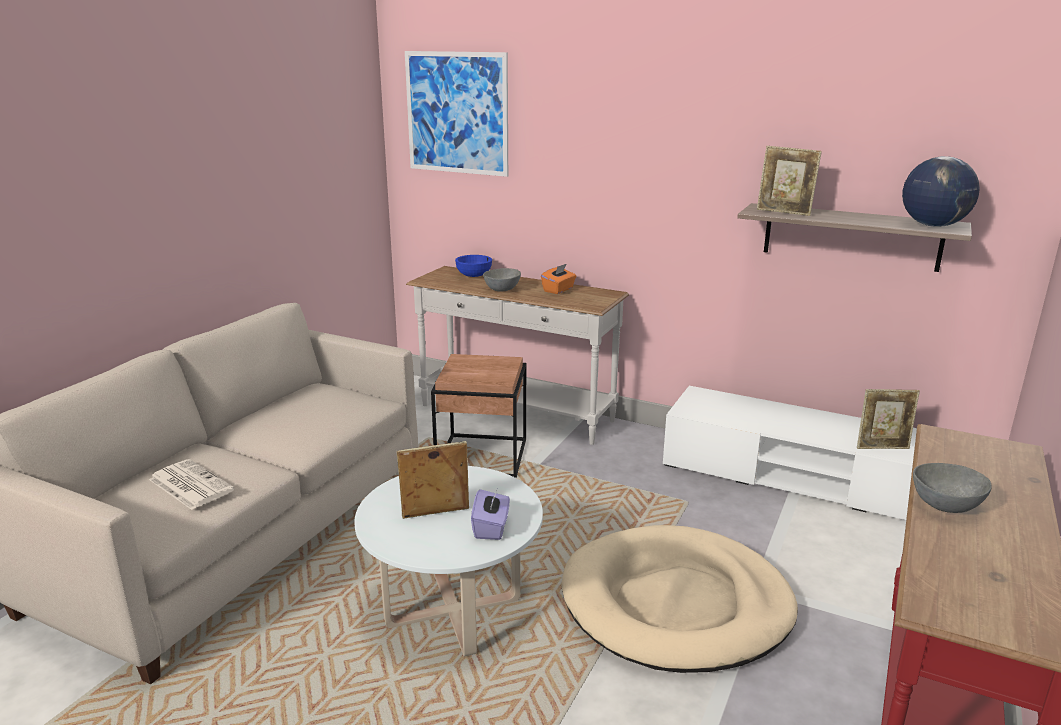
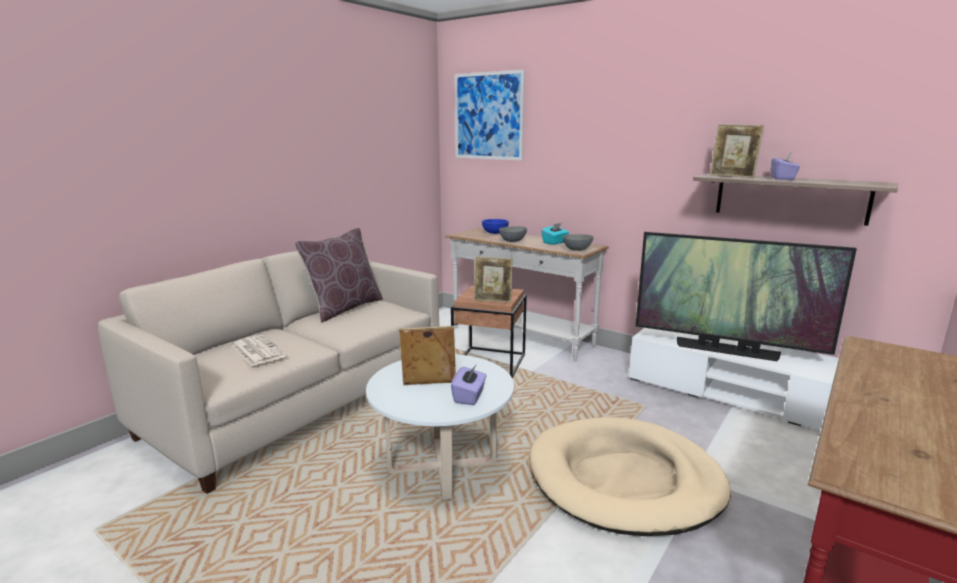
camera: 10 degrees right, 5 degrees down
orange tissue box [541,264,576,294] -> turquoise tissue box [541,223,569,245]
picture frame [857,389,920,449] -> picture frame moved to [474,256,513,303]
globe [902,156,980,227] -> none
grey bowl [913,463,992,513] -> grey bowl moved to [563,234,593,251]
none -> brown pillow [295,228,383,323]
none -> television [636,232,857,361]
none -> purple tissue box [771,152,800,180]

